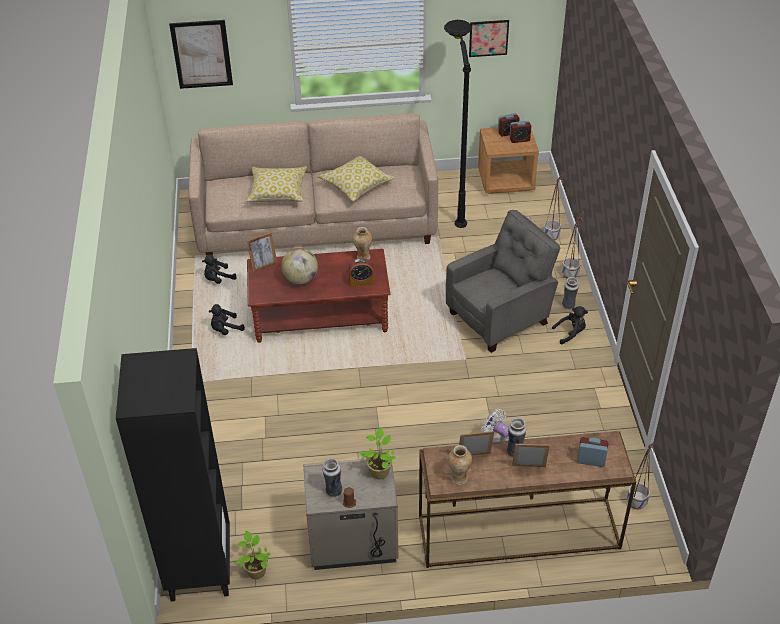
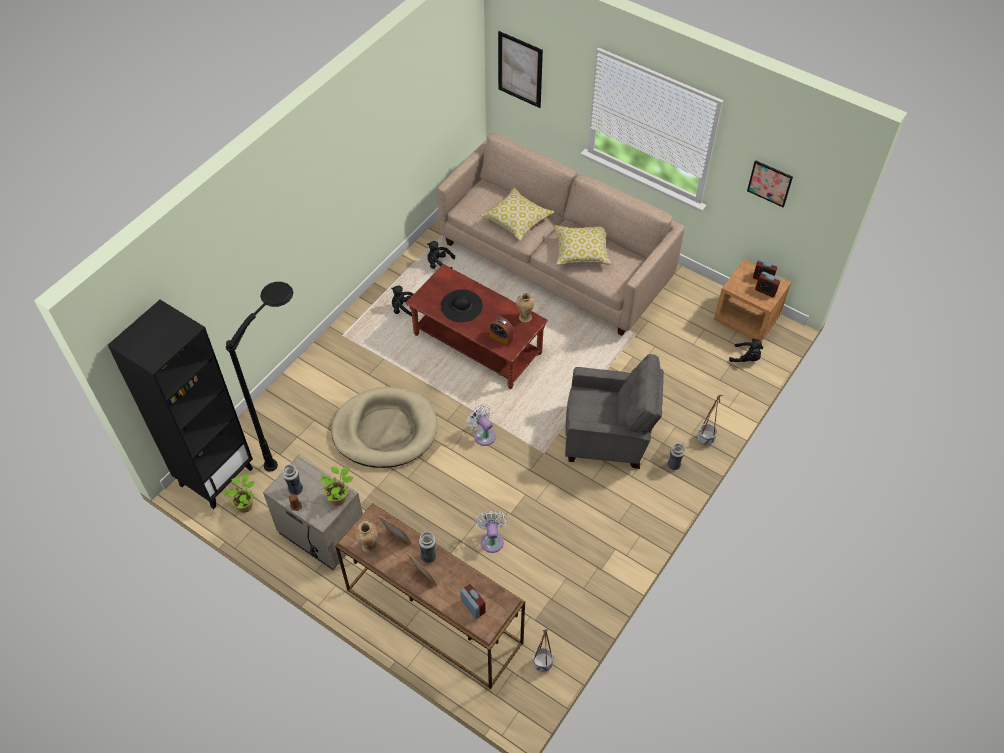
camera: 40 degrees right, 10 degrees up
picture frame [247,232,277,272] -> none
globe [281,248,318,284] -> black hat [441,290,483,322]
black floor lamp [444,20,472,228] -> black floor lamp moved to [226,282,293,472]
planter [544,173,564,241] -> none
black plush toy [552,306,588,344] -> black plush toy moved to [729,338,763,362]
none -> beige dog bed [332,387,438,468]
none -> white fan [466,404,496,446]

